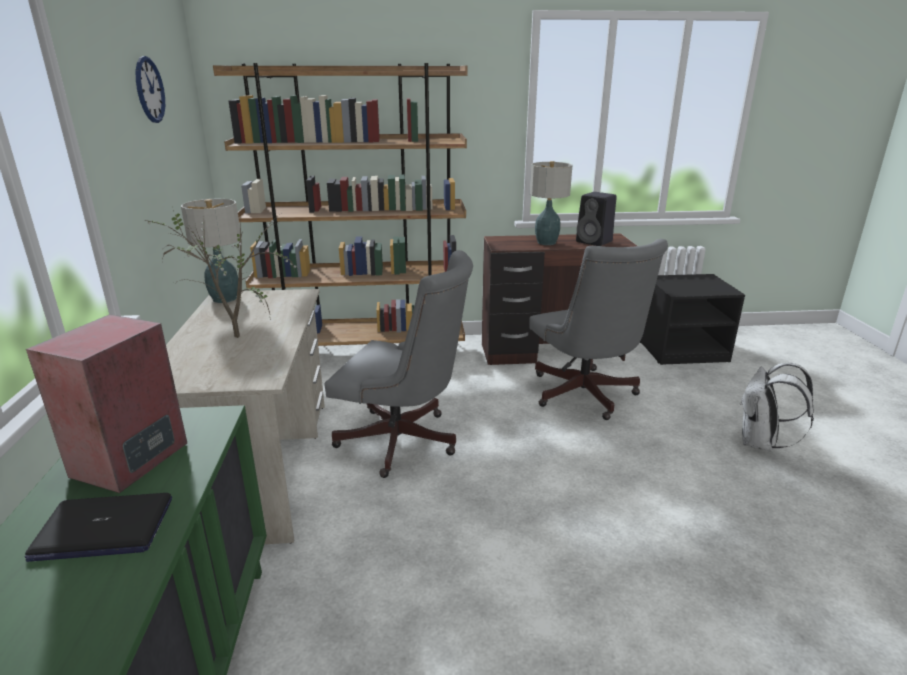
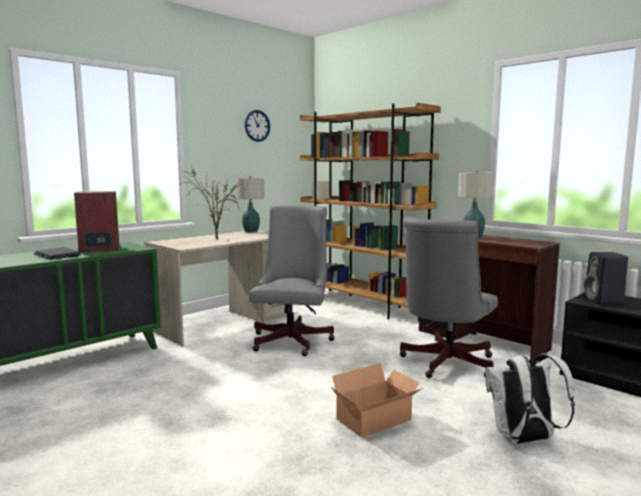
camera: 50 degrees right, 15 degrees down
grey office chair [325,250,473,478] -> grey office chair turned 150 degrees counterclockwise [249,206,335,356]
black speaker [576,192,617,246] -> black speaker moved to [584,252,628,304]
none -> cardboard box [330,363,422,438]

